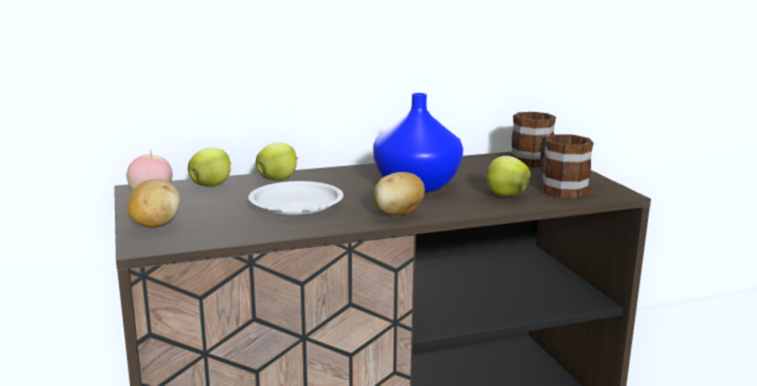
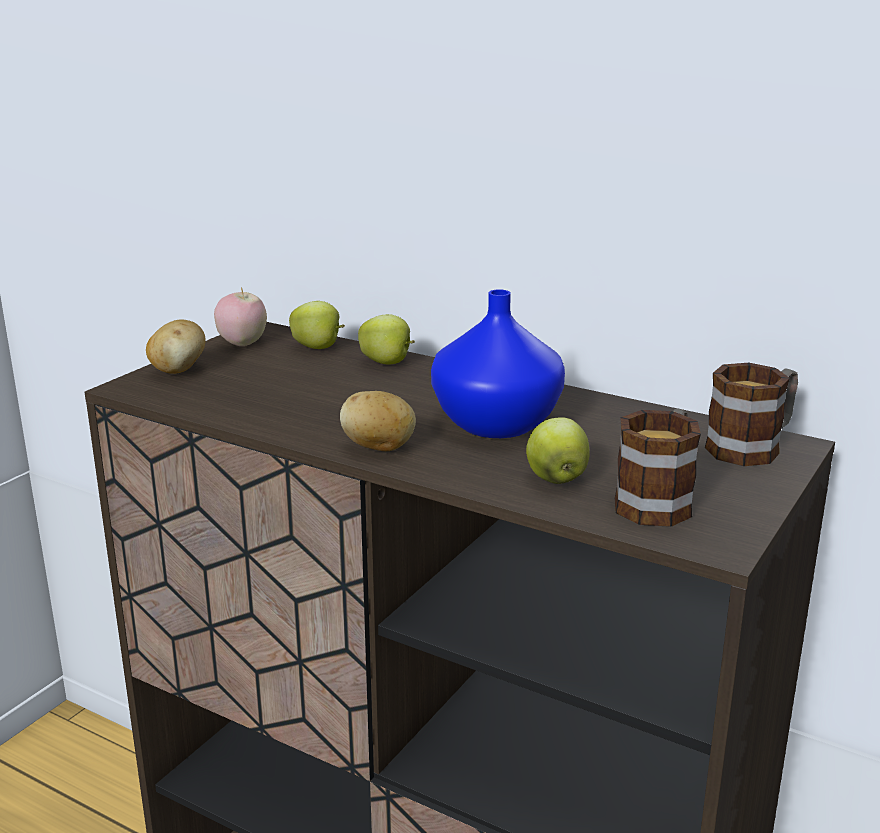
camera: 50 degrees right, 5 degrees up
white plate [248,181,343,215] -> none

